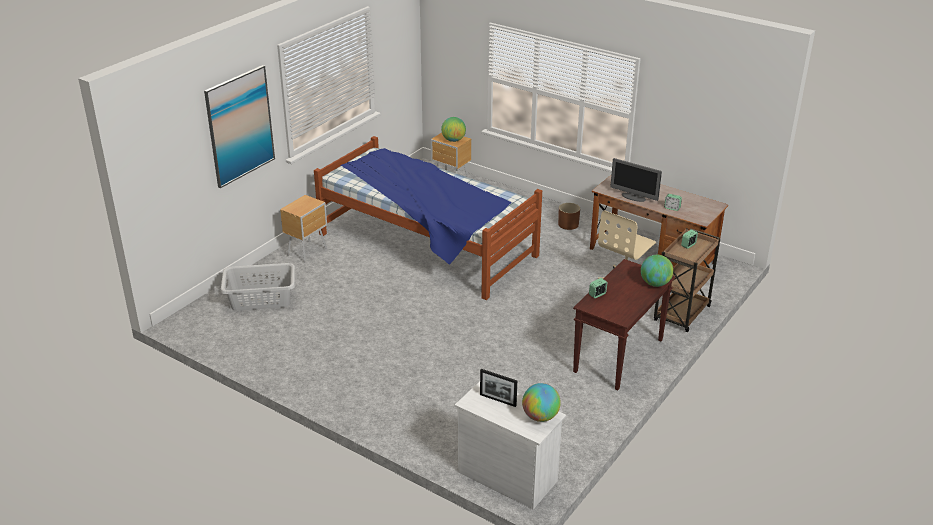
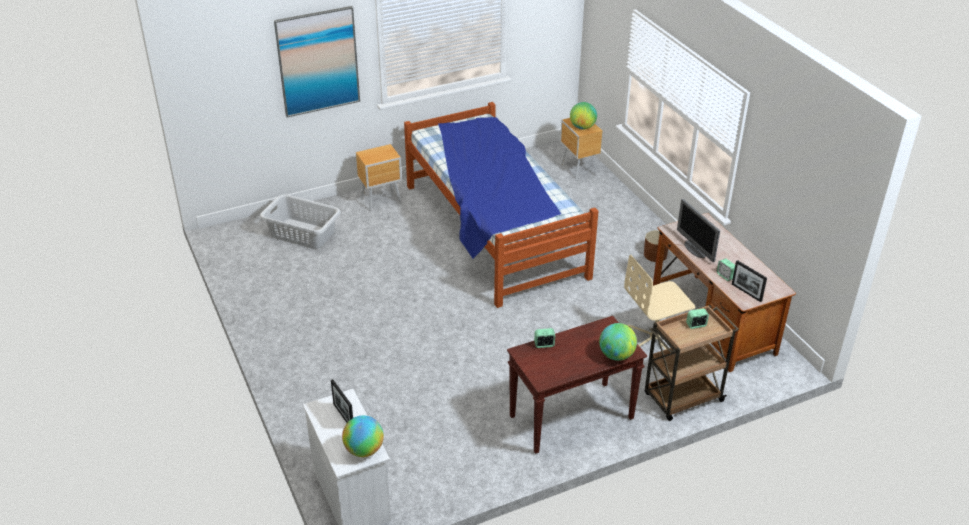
camera: 30 degrees right, 5 degrees up
none -> picture frame [732,260,767,302]

